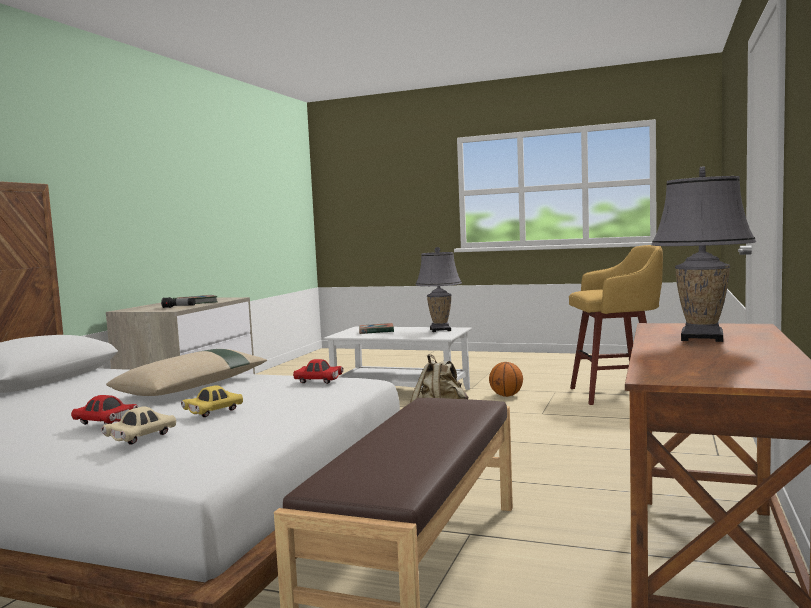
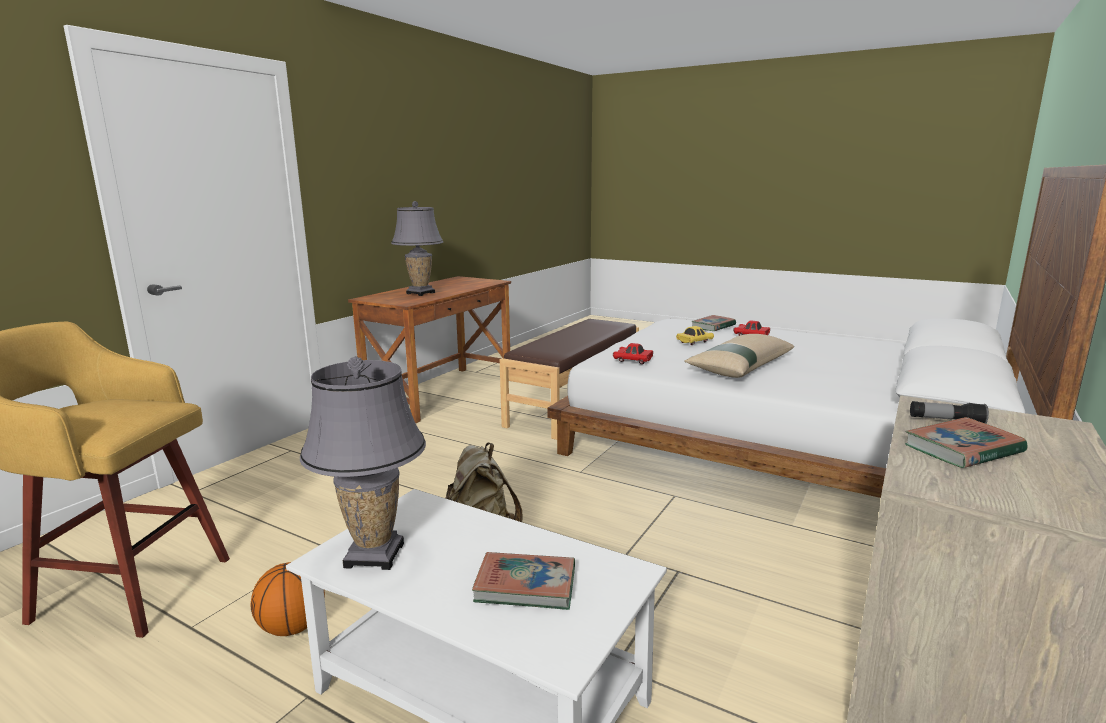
camera: 170 degrees left, 10 degrees up
beige toy car [101,406,176,444] -> book [691,315,736,331]

